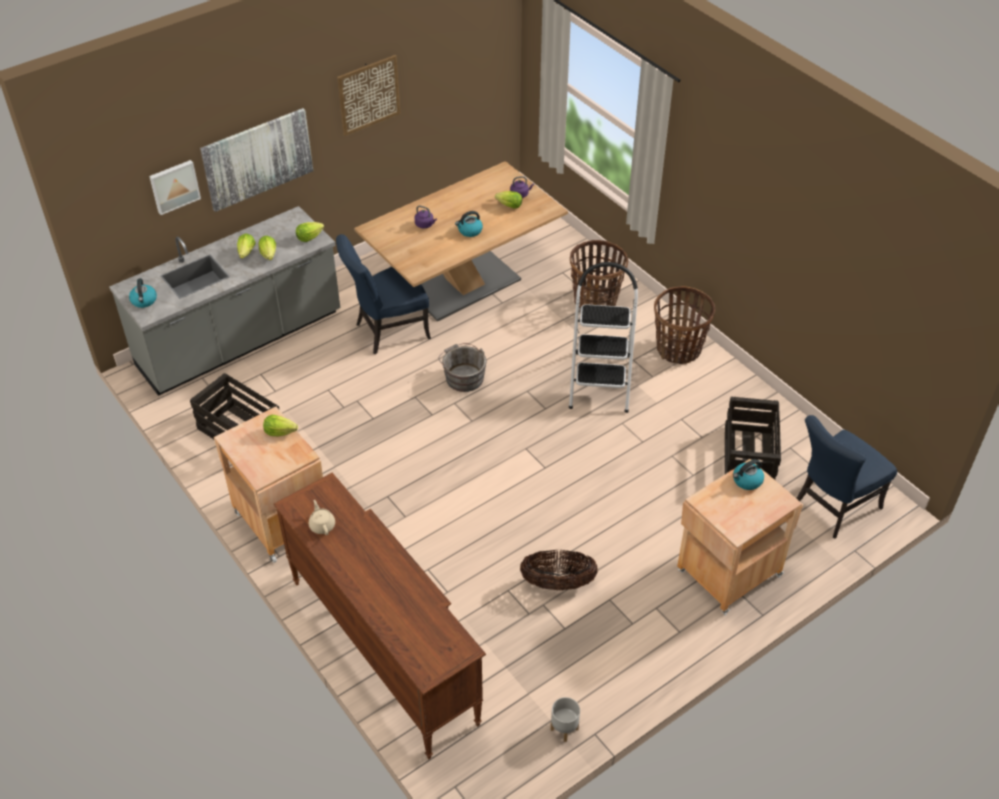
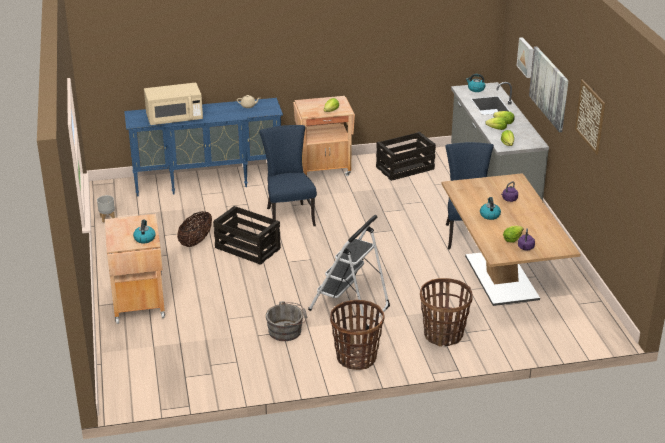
camera: 115 degrees right, 15 degrees down
brown cabinet [273,473,486,759] -> blue cabinet [124,98,283,196]
grey bucket [439,343,487,392] -> grey bucket moved to [266,301,307,341]
crate [725,396,781,480] -> crate moved to [213,206,281,265]
blue chair [796,415,897,539] -> blue chair moved to [259,125,317,230]
none -> beige microwave [144,83,203,125]

